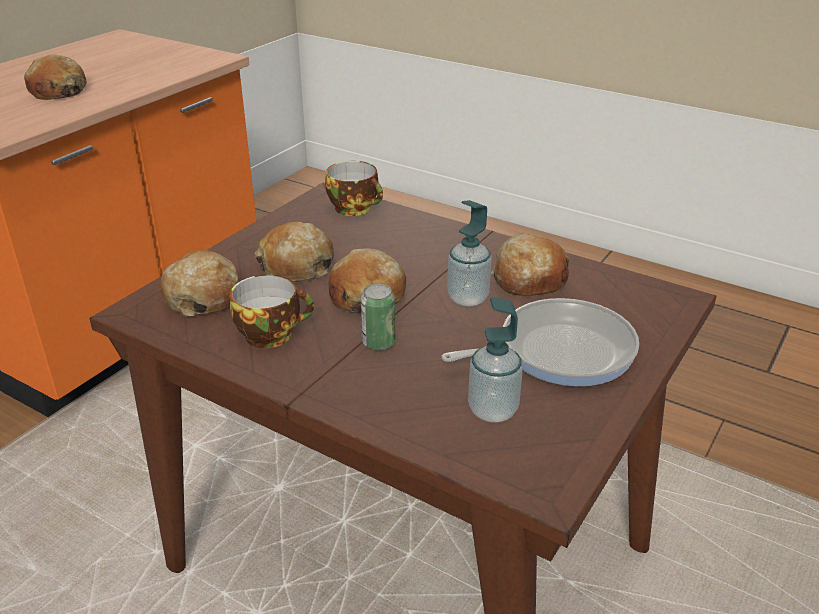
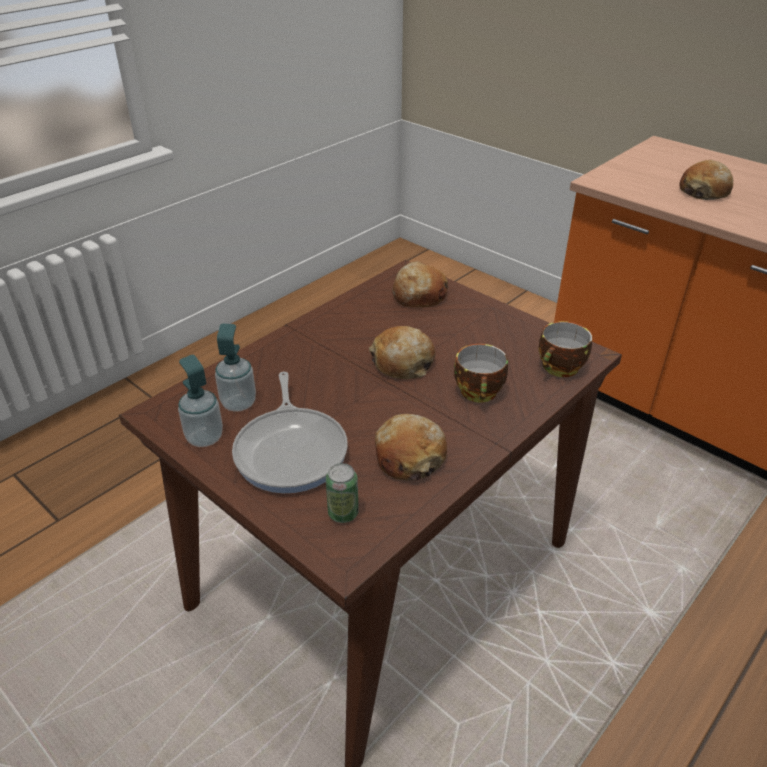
camera: 100 degrees right, 5 degrees up
cup [230,274,314,348] -> cup moved to [454,344,508,402]
bread [255,222,334,282] -> none
can [361,283,395,350] -> can moved to [326,463,359,523]
soap dispenser [447,200,492,307] -> soap dispenser moved to [178,355,223,447]

